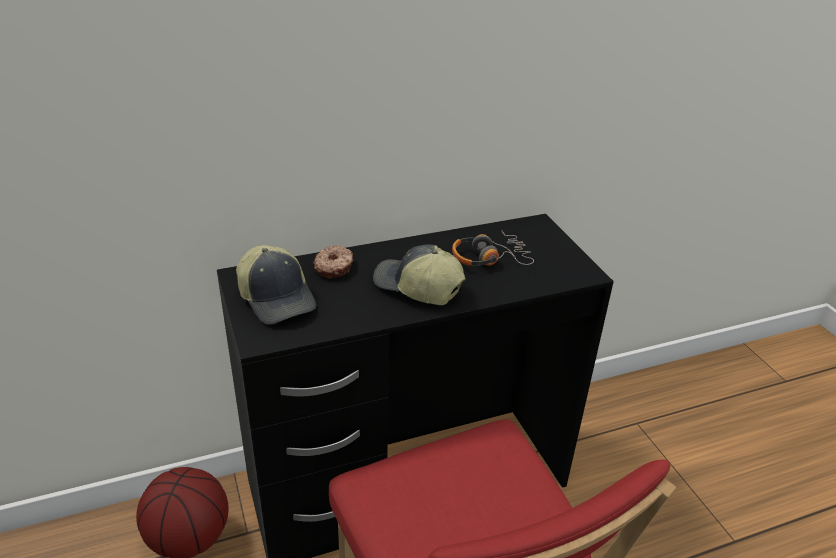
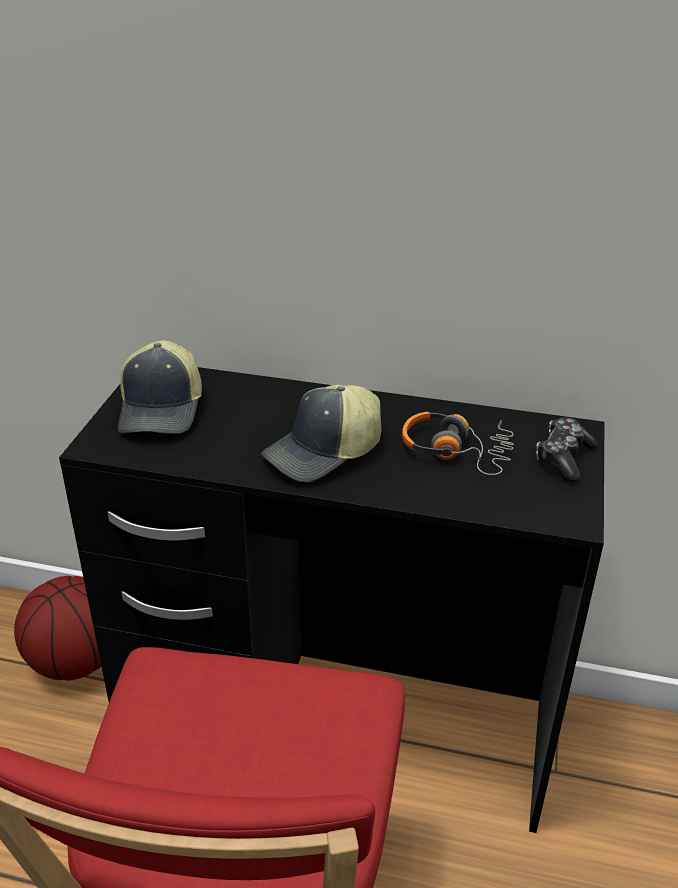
camera: 35 degrees right, 0 degrees up
donut [313,245,353,279] -> none
cap [373,244,466,305] -> cap turned 105 degrees counterclockwise [261,384,381,482]
none -> game controller [536,417,597,482]

